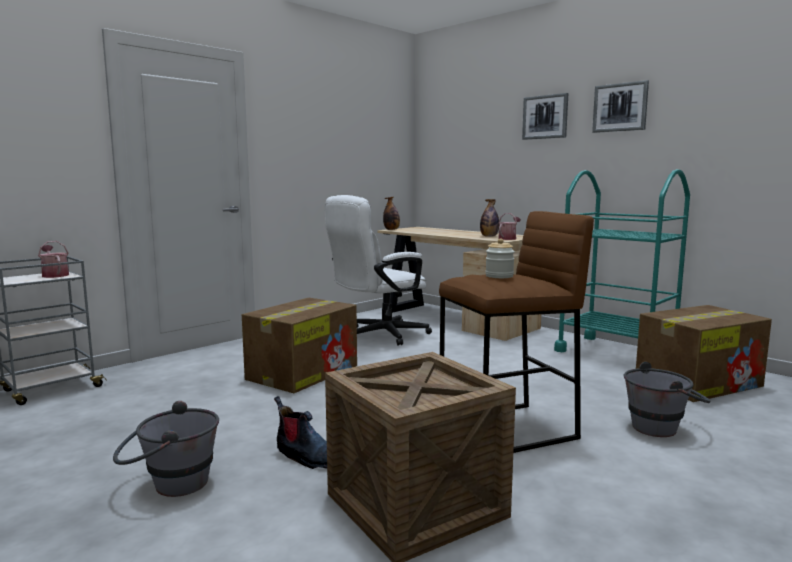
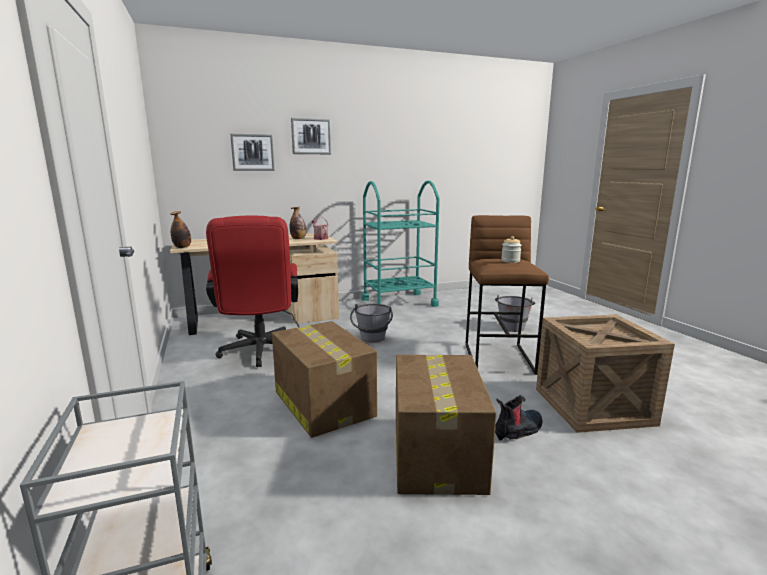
camera: 65 degrees left, 5 degrees up
watering can [38,241,69,278] -> none
grey bucket [113,401,219,497] -> grey bucket moved to [350,304,393,342]
white office chair [324,195,432,345] -> red office chair [206,215,300,367]
picture [592,80,649,133] -> picture moved to [230,134,275,171]
cardboard box [636,305,772,402] -> cardboard box moved to [396,355,496,495]

